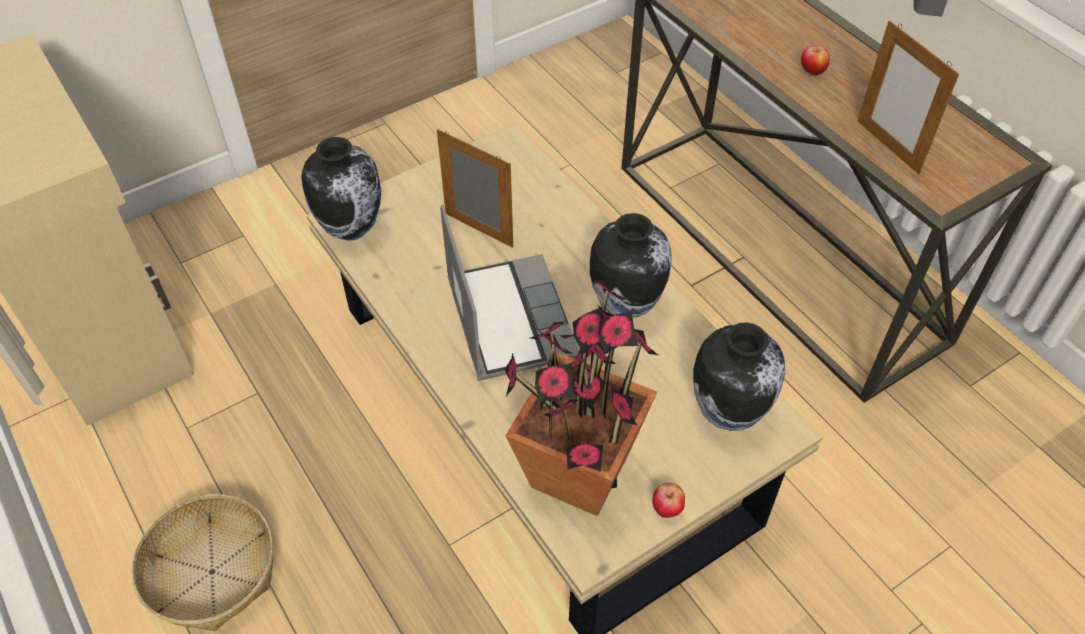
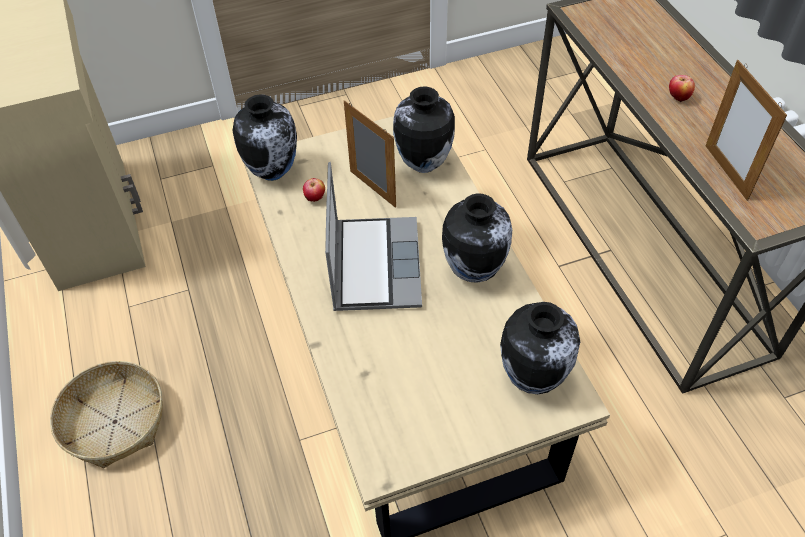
camera: 15 degrees right, 0 degrees up
potted plant [505,280,658,516] -> none
apple [652,483,685,518] -> apple moved to [303,178,325,202]
none -> vase [393,86,455,173]

